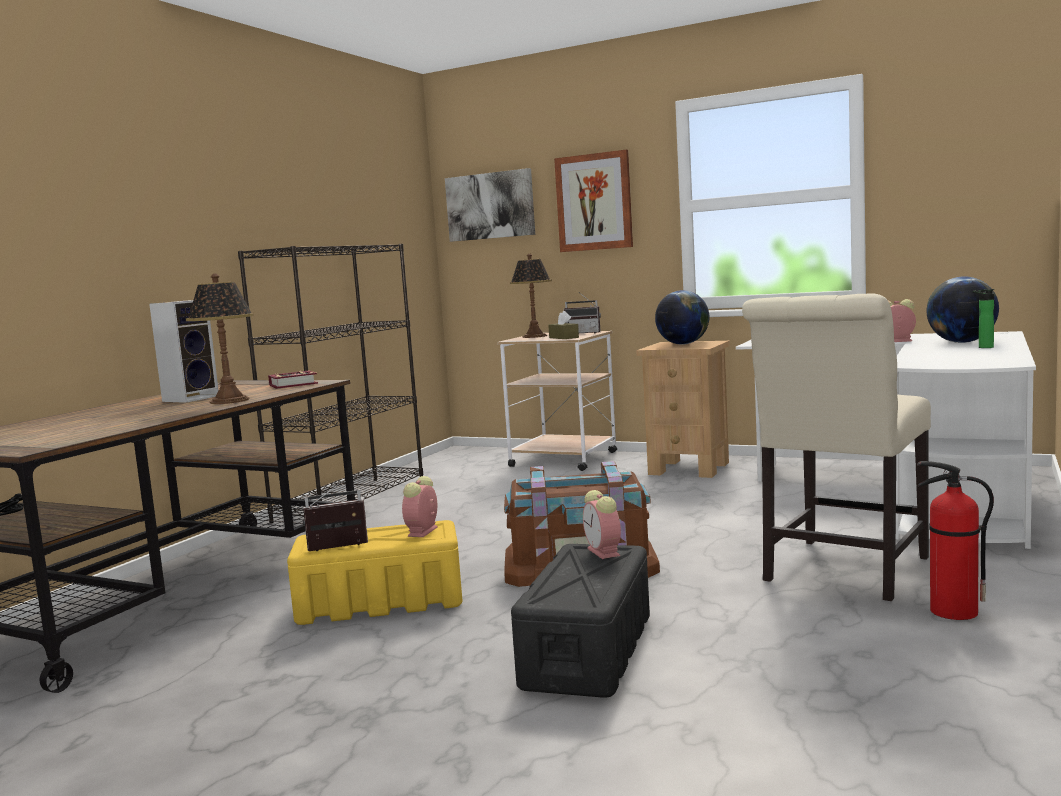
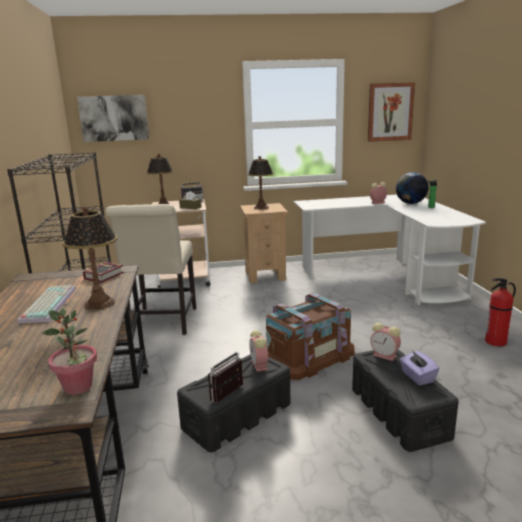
camera: 35 degrees left, 10 degrees up
speaker [149,300,219,403] -> keyboard [18,285,76,323]
yellow storage box [287,520,463,625] -> black storage box [177,354,290,452]
picture [554,150,633,252] -> picture moved to [368,82,415,142]
globe [655,290,709,345] -> table lamp [247,156,274,209]
beige chair [742,293,931,601] -> beige chair moved to [106,204,196,335]
none -> potted plant [42,308,97,395]
none -> purple tissue box [400,350,439,386]

